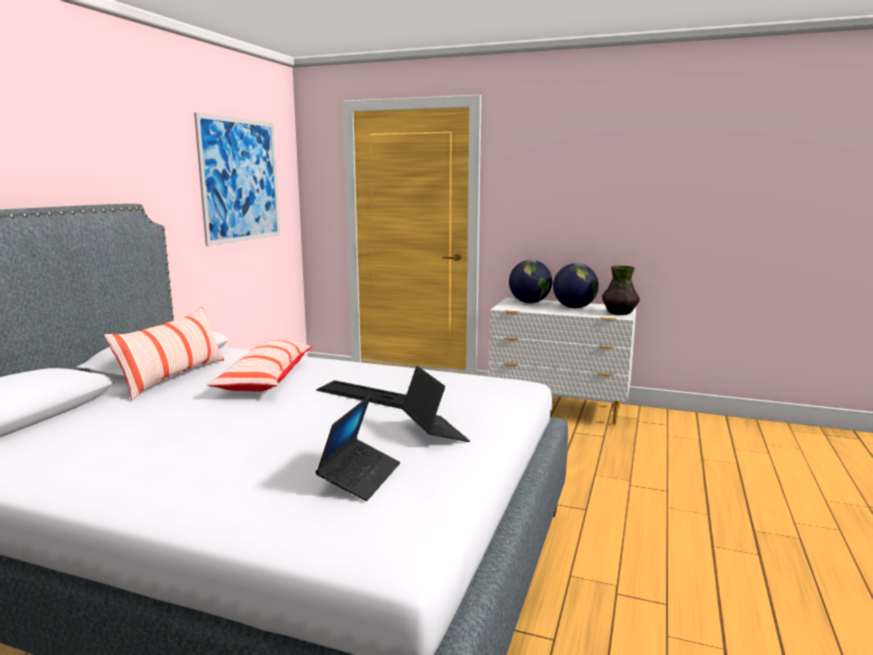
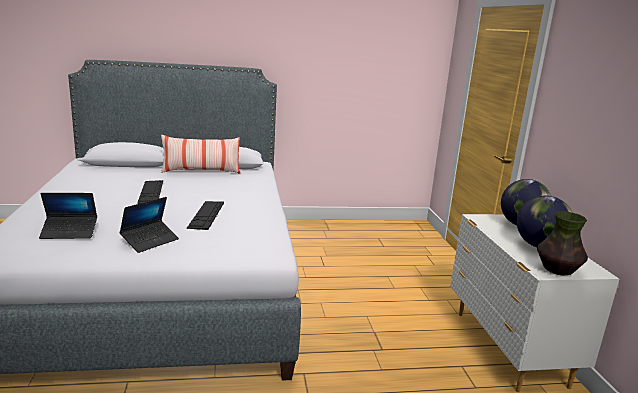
camera: 60 degrees right, 5 degrees up
picture [194,112,280,246] -> none
pillow [207,340,312,392] -> none
none -> keyboard [137,180,163,204]

